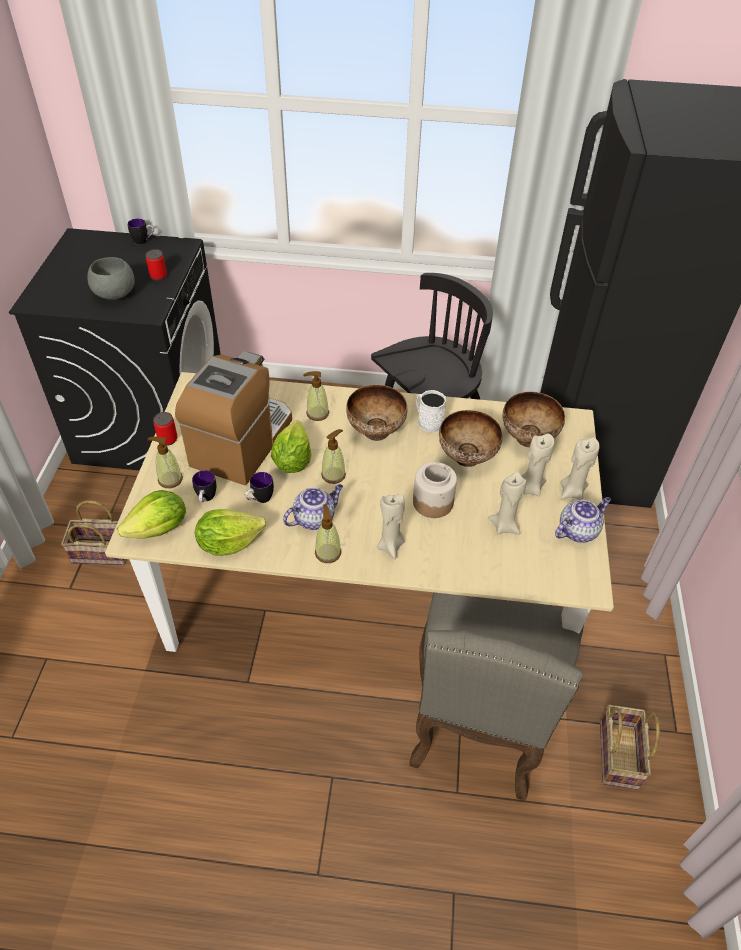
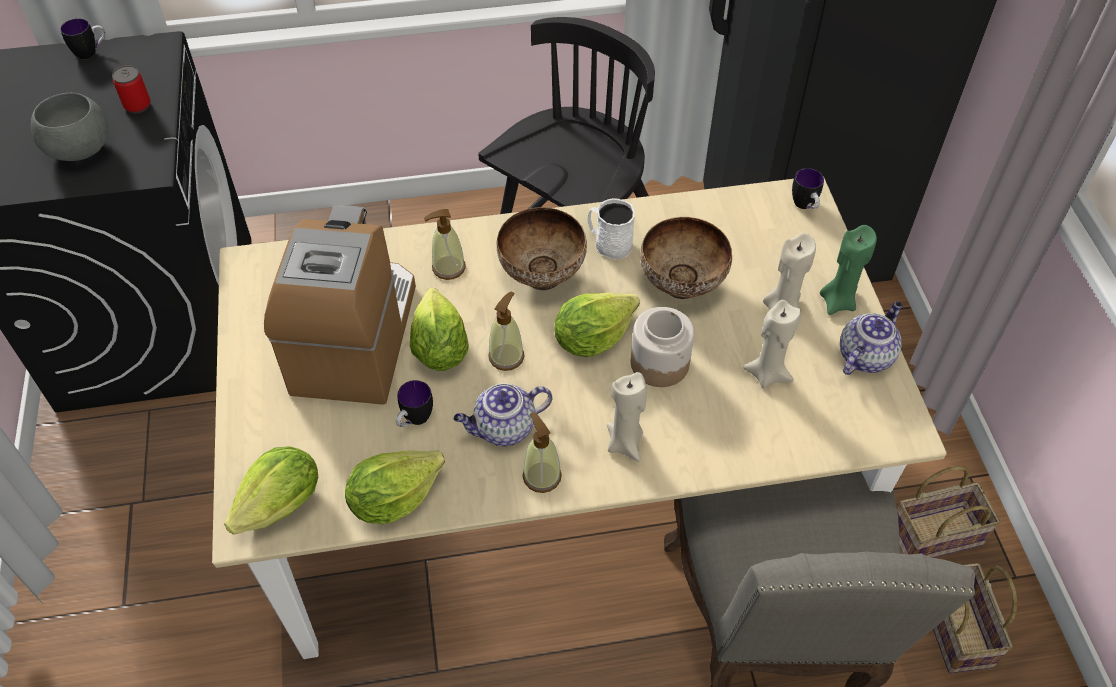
camera: 15 degrees left, 5 degrees up
basket [61,500,127,565] -> basket moved to [897,466,1000,558]
soap dispenser [147,436,183,488] -> none
can [153,412,177,446] -> none
mug [192,470,216,502] -> mug moved to [792,168,824,209]
teapot [283,484,343,530] -> teapot turned 150 degrees counterclockwise [453,383,552,446]
bowl [503,392,565,448] -> none
beige candle [560,437,600,500] -> green candle [820,225,877,315]
none -> lettuce [554,292,640,357]

